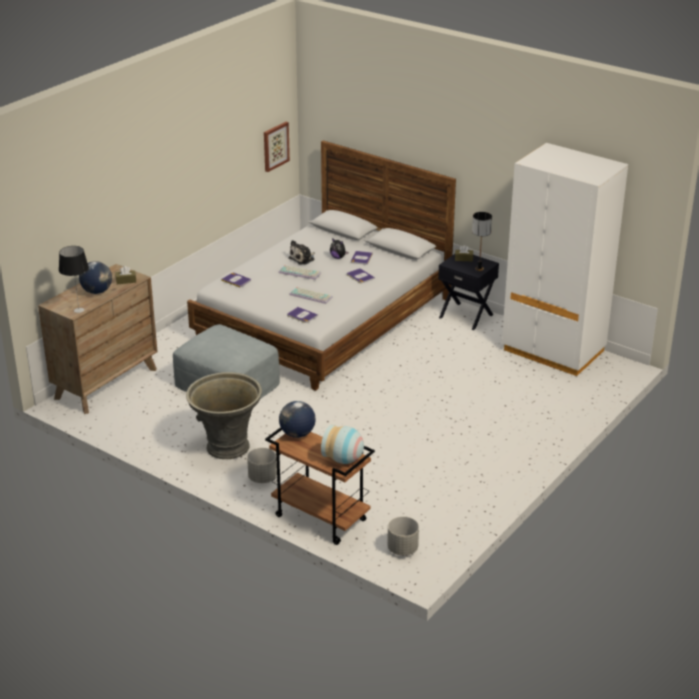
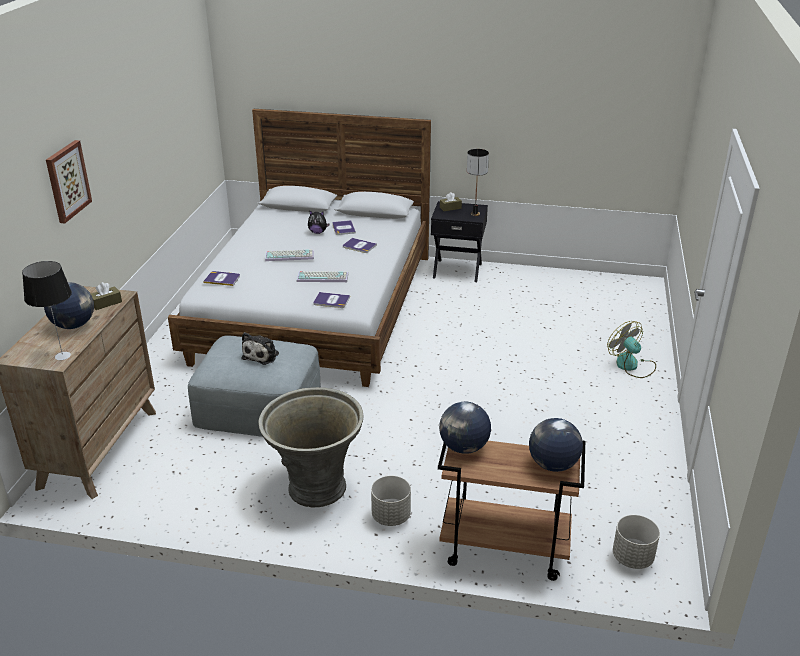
camera: 25 degrees left, 0 degrees up
picture [264,122,290,172] -> picture moved to [46,140,92,223]
plush toy [288,240,315,265] -> plush toy moved to [241,332,279,365]
vase [321,424,364,464] -> globe [529,418,583,472]
white wardrobe [502,143,628,376] -> none
none -> fan [607,321,656,378]

